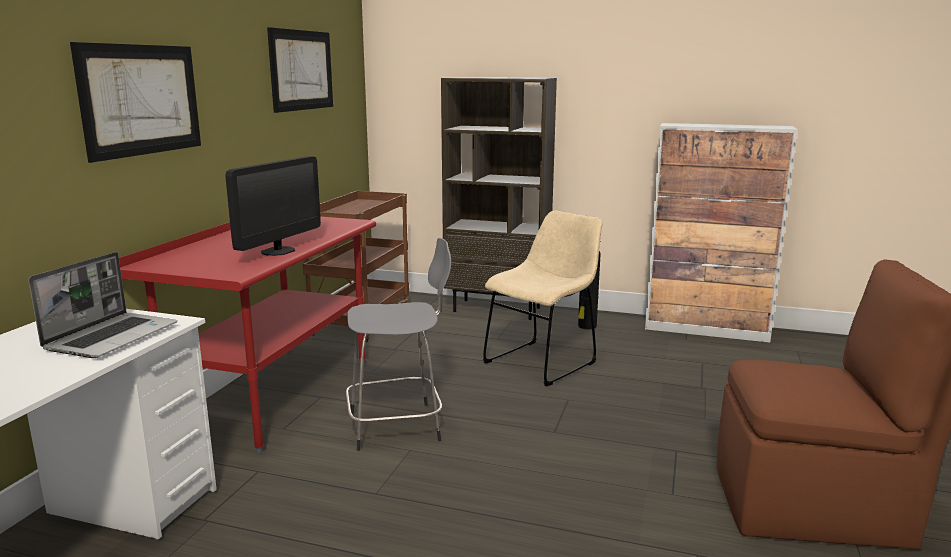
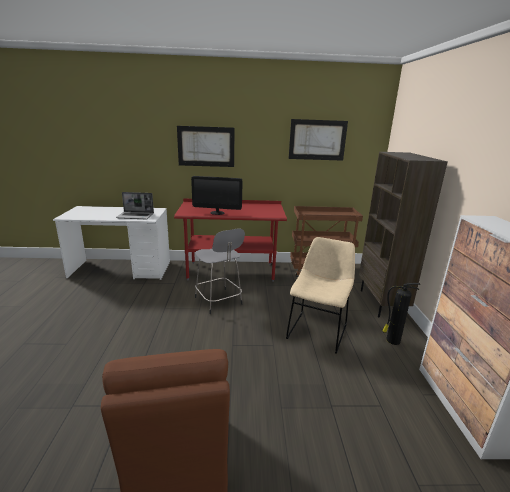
camera: 70 degrees right, 5 degrees up
beige chair [483,210,602,386] -> beige chair turned 90 degrees counterclockwise [286,237,355,354]

